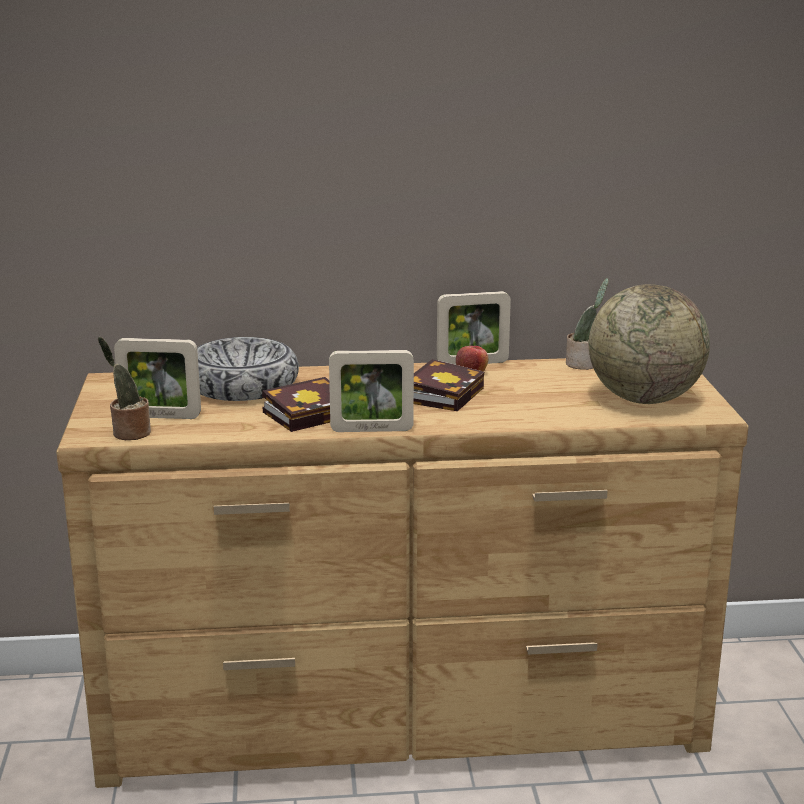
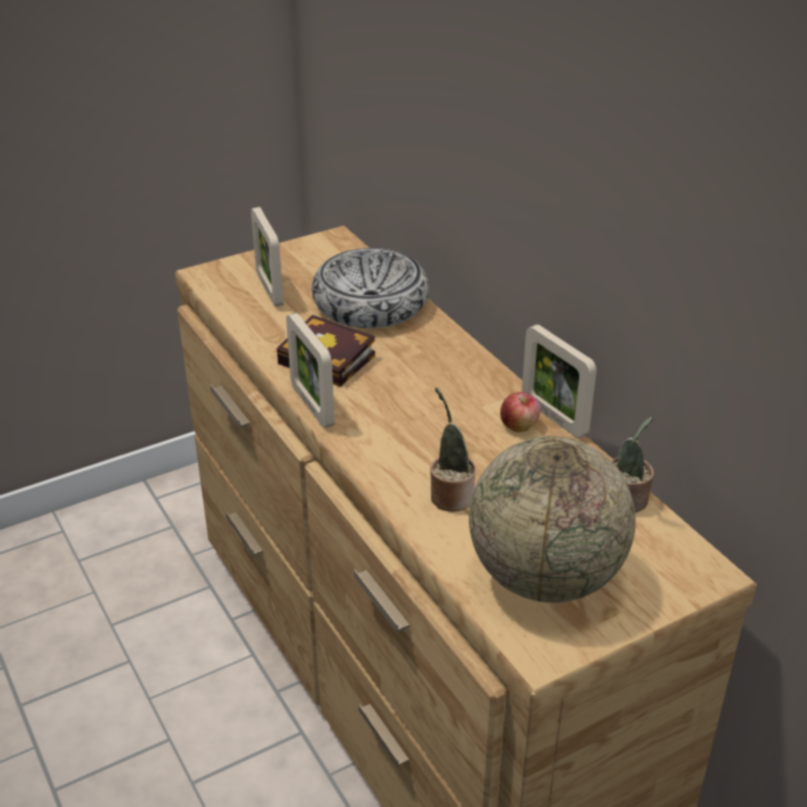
camera: 65 degrees right, 15 degrees up
potted plant [98,337,151,440] -> potted plant moved to [430,387,475,512]
book [414,359,484,411] -> none

